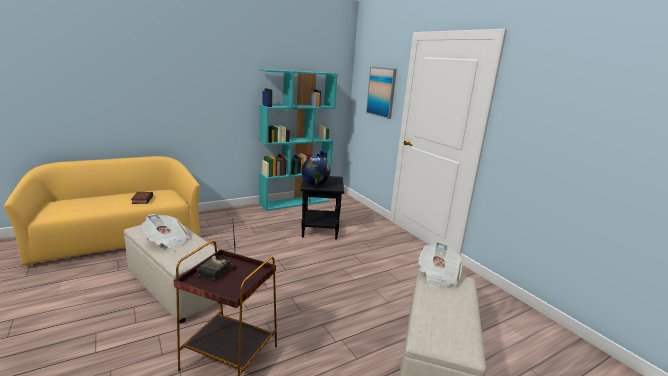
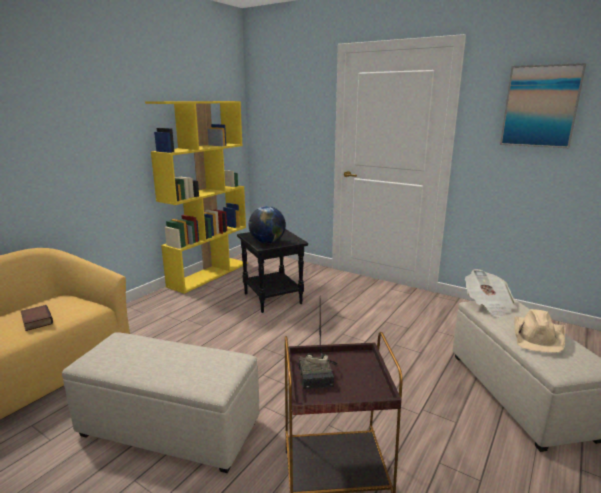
camera: 25 degrees left, 0 degrees up
newspaper [141,214,189,250] -> none
turquoise bookcase [259,69,338,211] -> yellow bookcase [145,101,248,294]
picture [366,67,397,119] -> picture moved to [500,63,586,148]
none -> beige hat [514,309,565,353]

